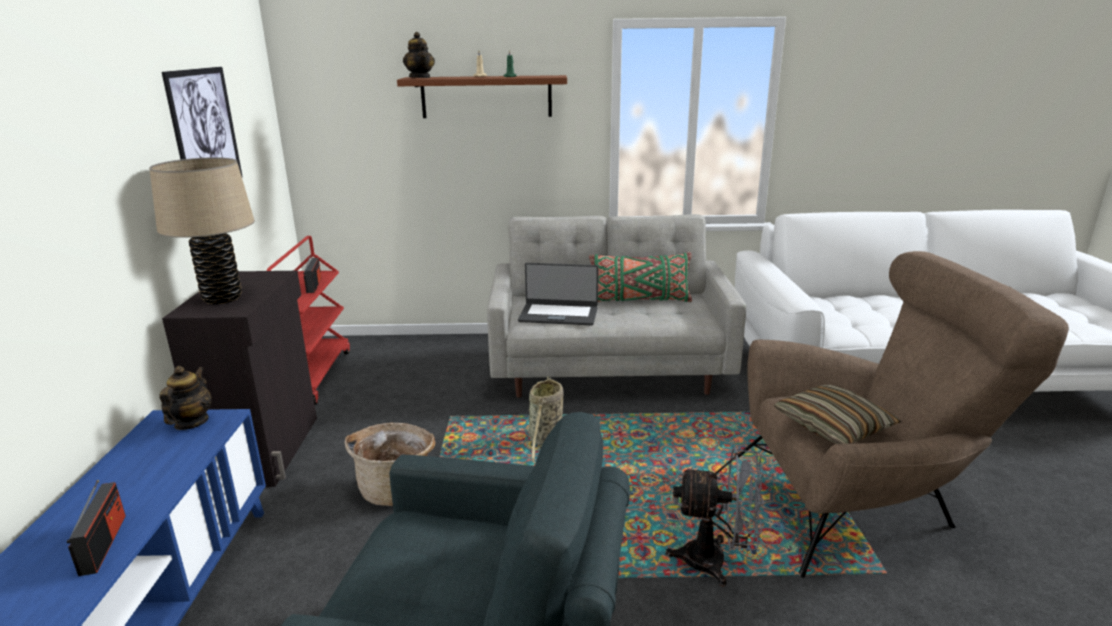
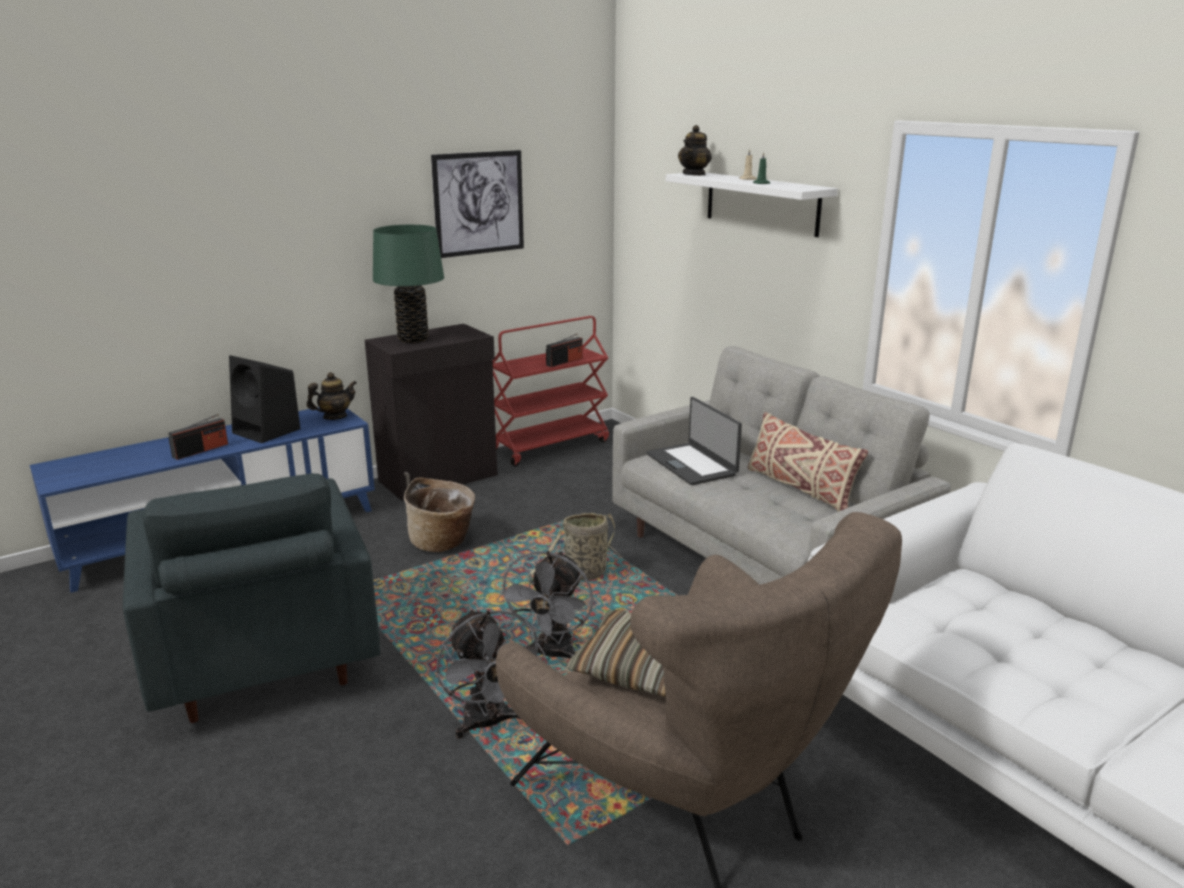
camera: 55 degrees right, 0 degrees up
beige table lamp [149,157,255,304] -> green table lamp [373,225,444,343]
brown shelf [397,75,567,118] -> white shelf [666,172,838,237]
green pillow [589,252,692,302] -> beige pillow [748,412,868,512]
none -> black speaker [229,355,300,443]
none -> grey fan [497,551,594,661]

